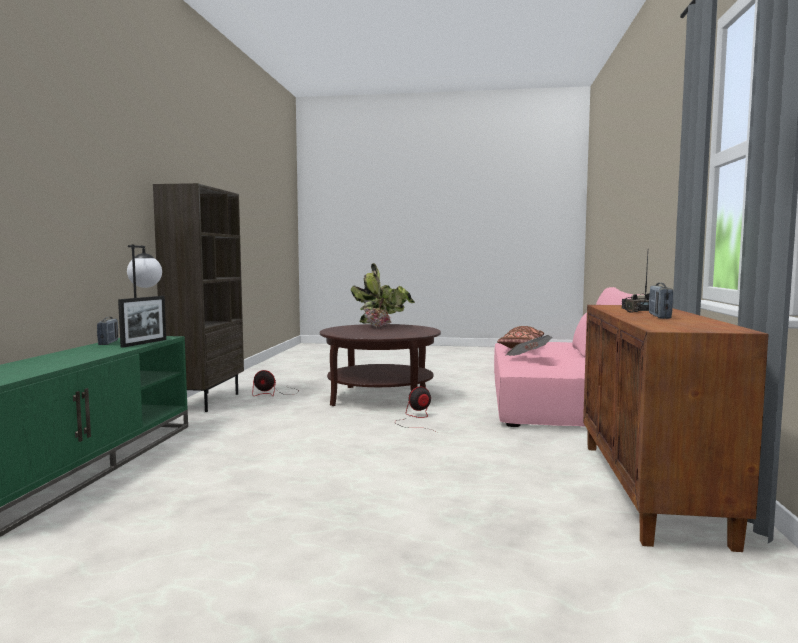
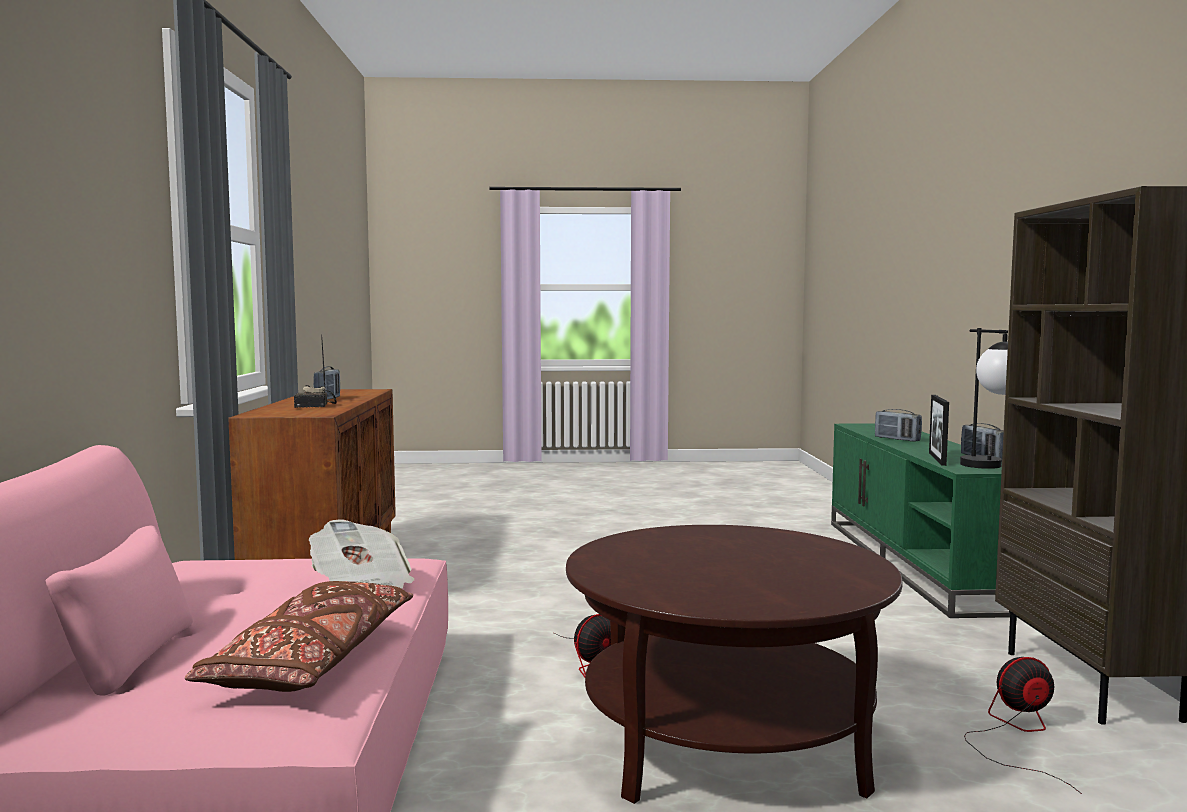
camera: 170 degrees right, 0 degrees up
potted plant [351,263,415,328] -> none
none -> radio [875,409,922,442]

